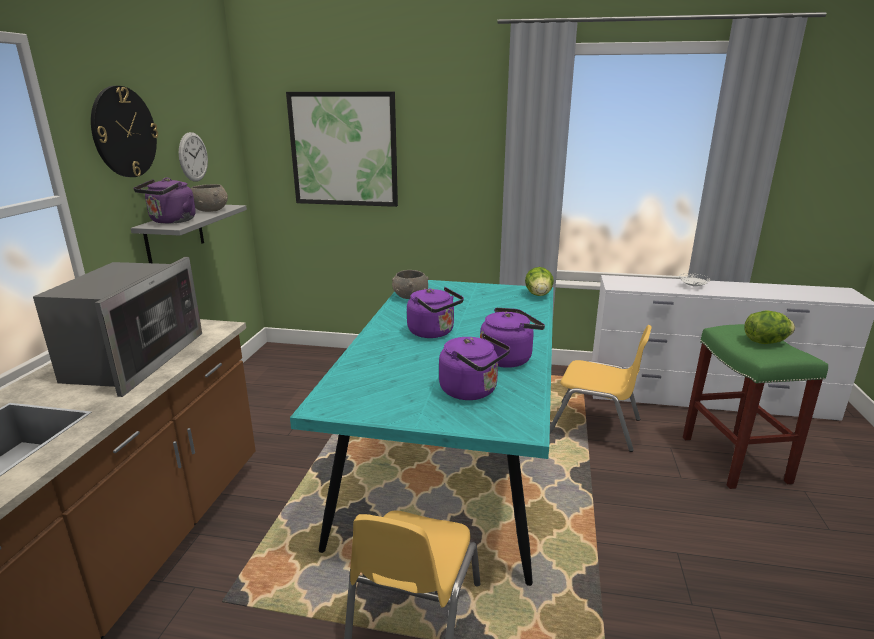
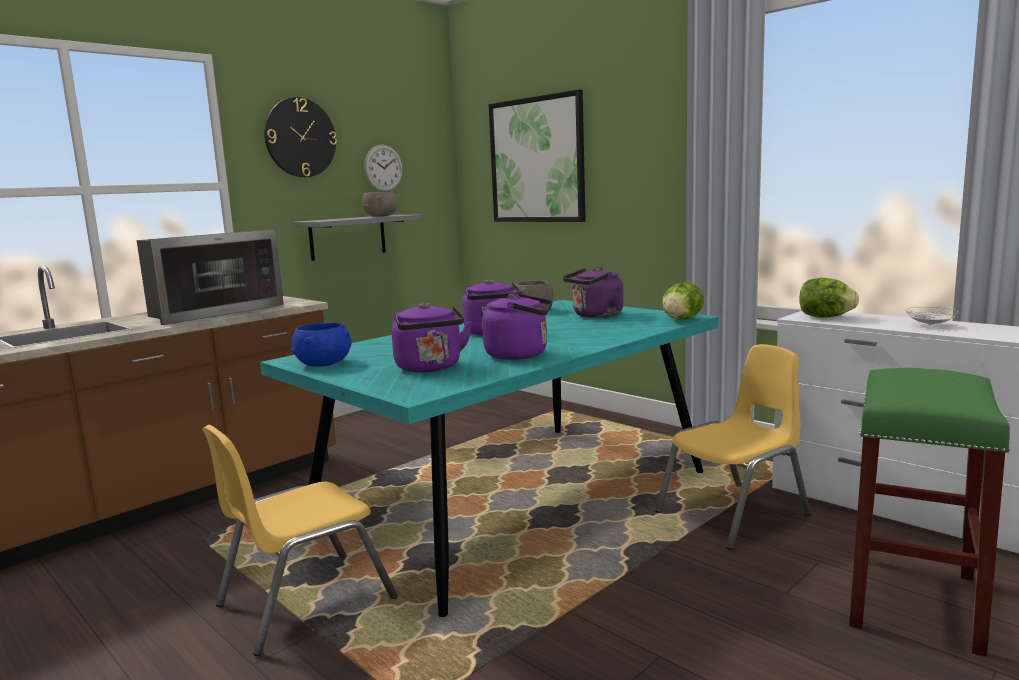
camera: 35 degrees right, 10 degrees down
purple kettle [133,178,196,224] -> purple kettle moved to [563,267,623,318]
yellow chair [550,325,652,452] -> yellow chair turned 90 degrees counterclockwise [655,344,811,550]
lettuce [744,310,795,344] -> lettuce moved to [799,278,859,318]
none -> blue bowl [291,322,352,367]

